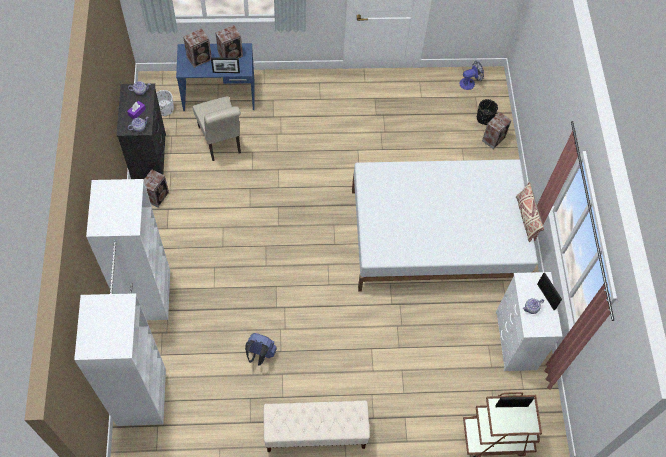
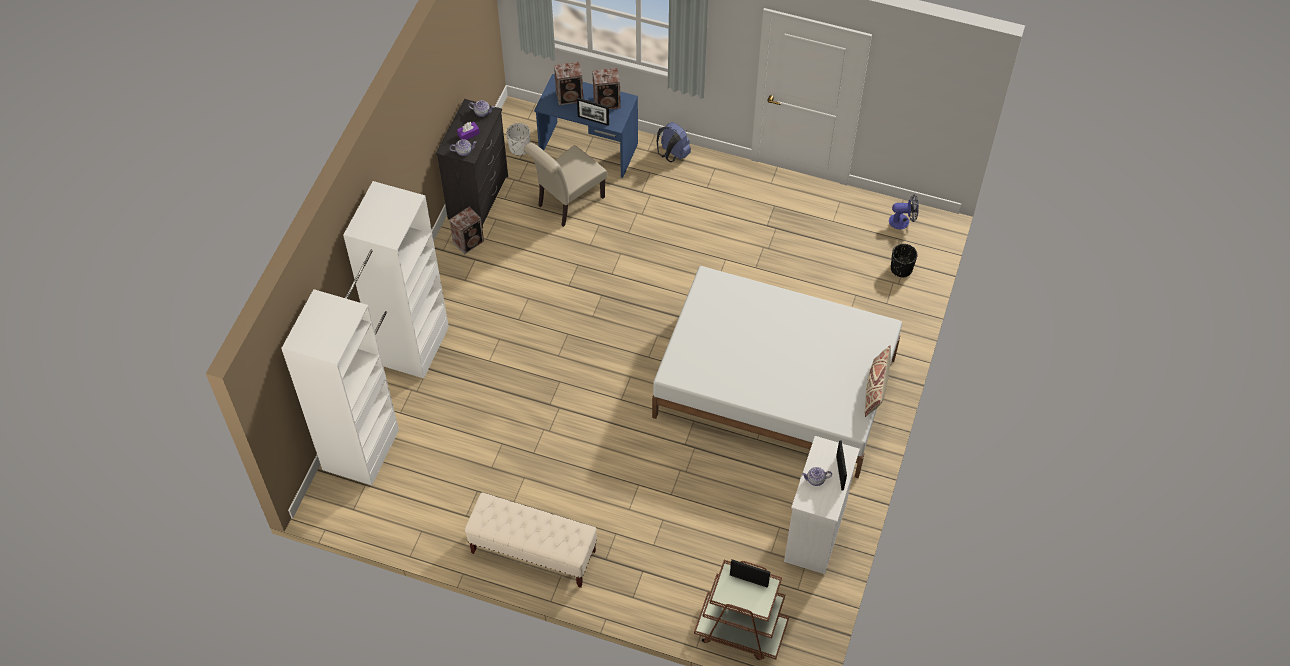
camera: 25 degrees right, 5 degrees down
beige chair [192,96,241,161] -> beige chair turned 45 degrees clockwise [524,142,607,227]
blue backpack [245,333,277,366] -> blue backpack moved to [657,122,691,162]
speaker [482,112,512,149] -> none

